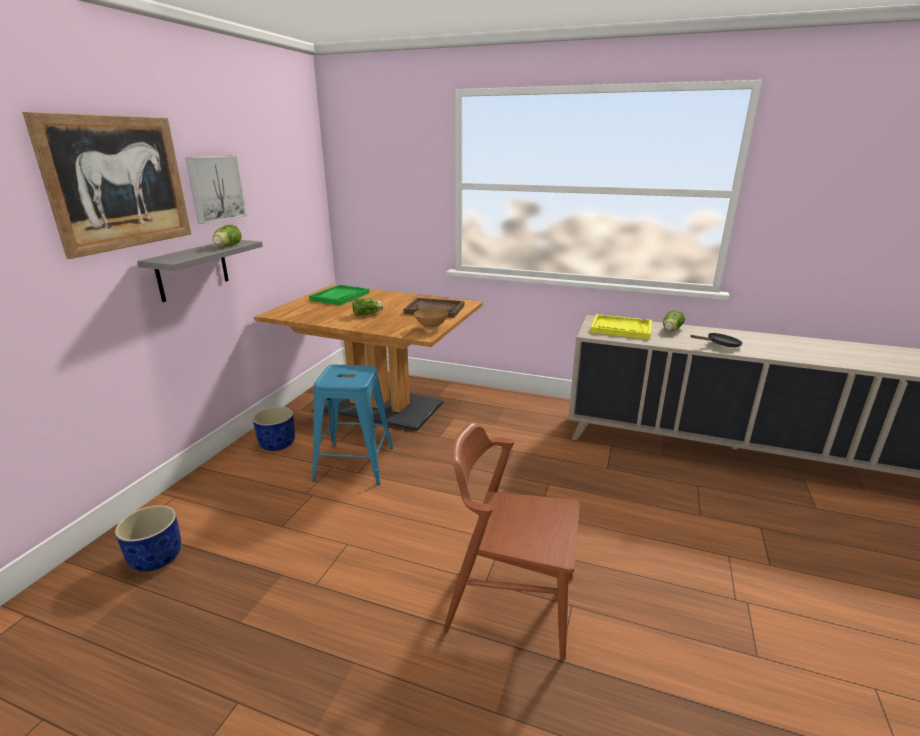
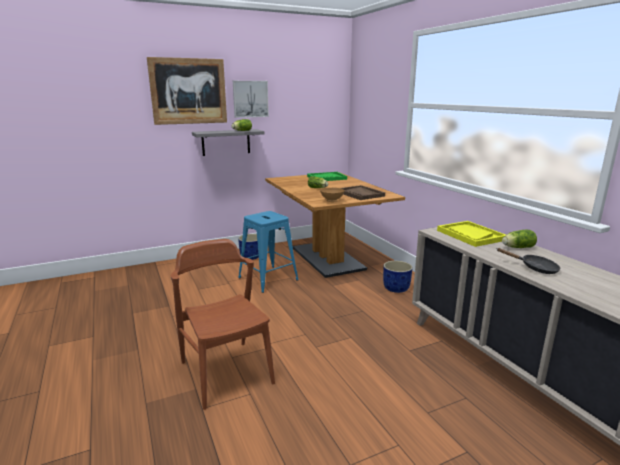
camera: 45 degrees right, 5 degrees down
blue planter [115,505,181,572] -> blue planter moved to [383,261,413,293]

